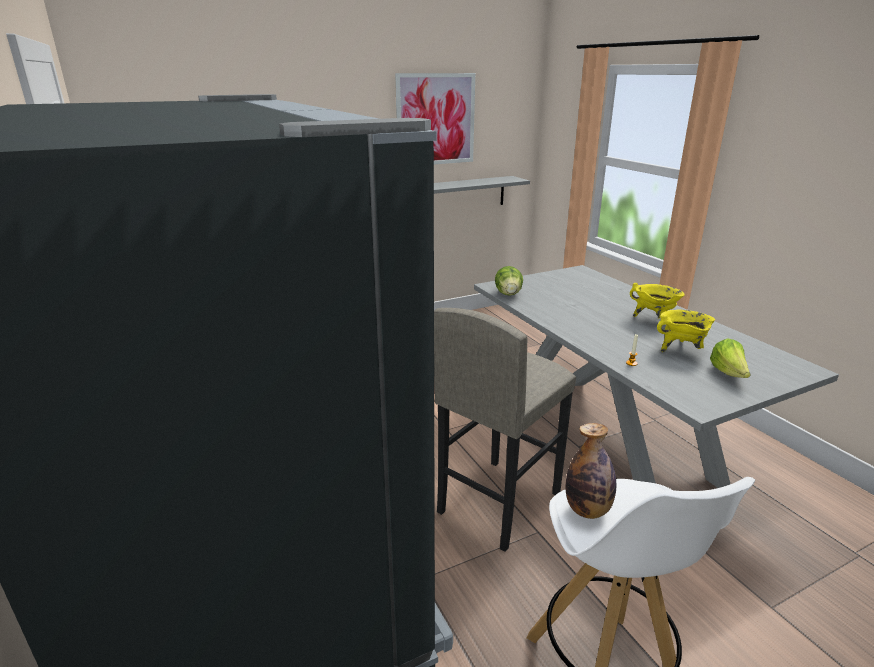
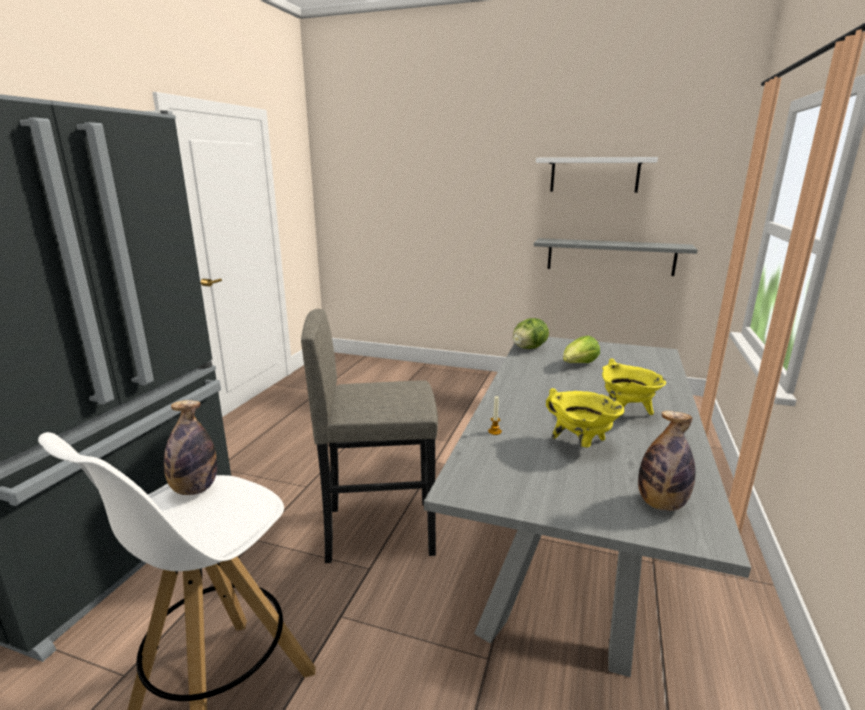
camera: 45 degrees right, 5 degrees down
picture [395,73,475,164] -> white shelf [536,157,658,193]
lettuce [710,338,751,378] -> lettuce moved to [563,336,600,363]
none -> bottle [638,411,696,511]

